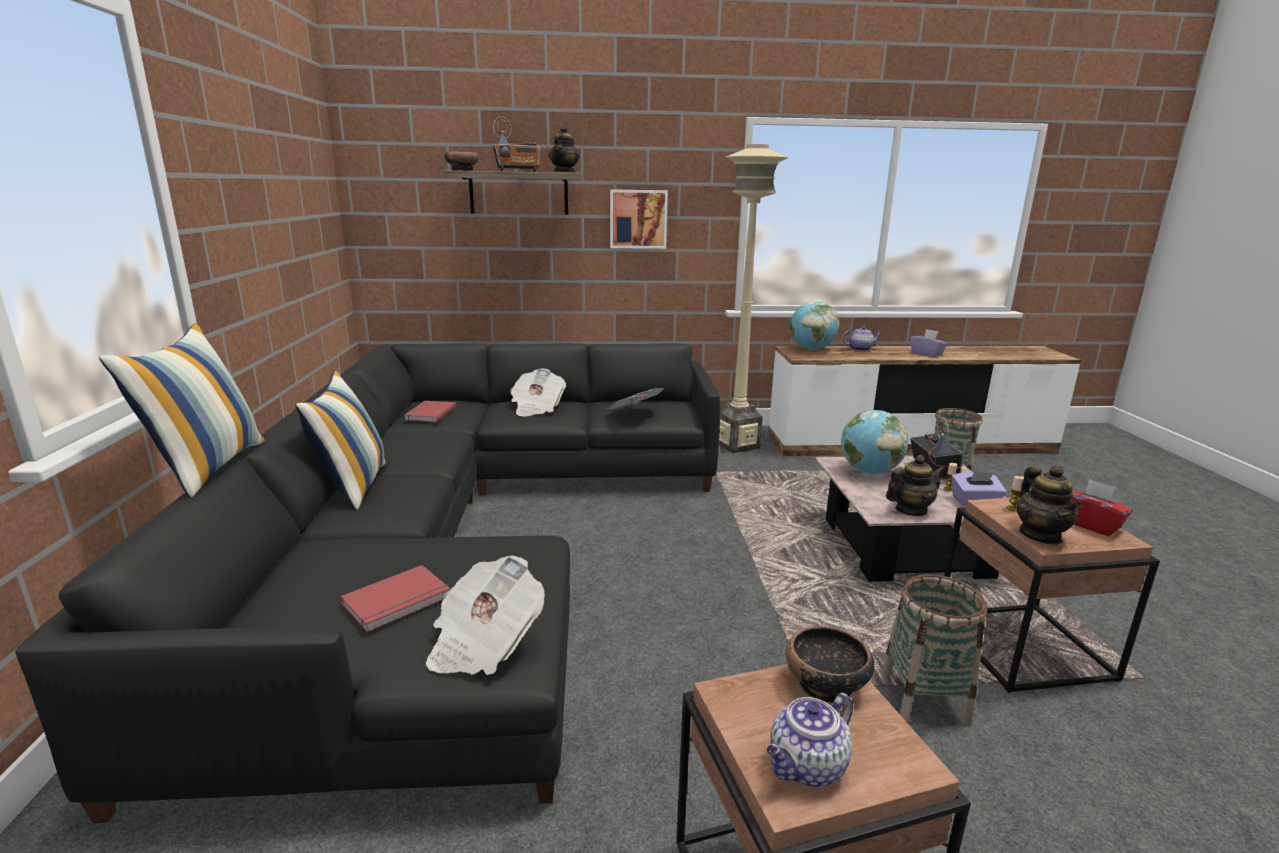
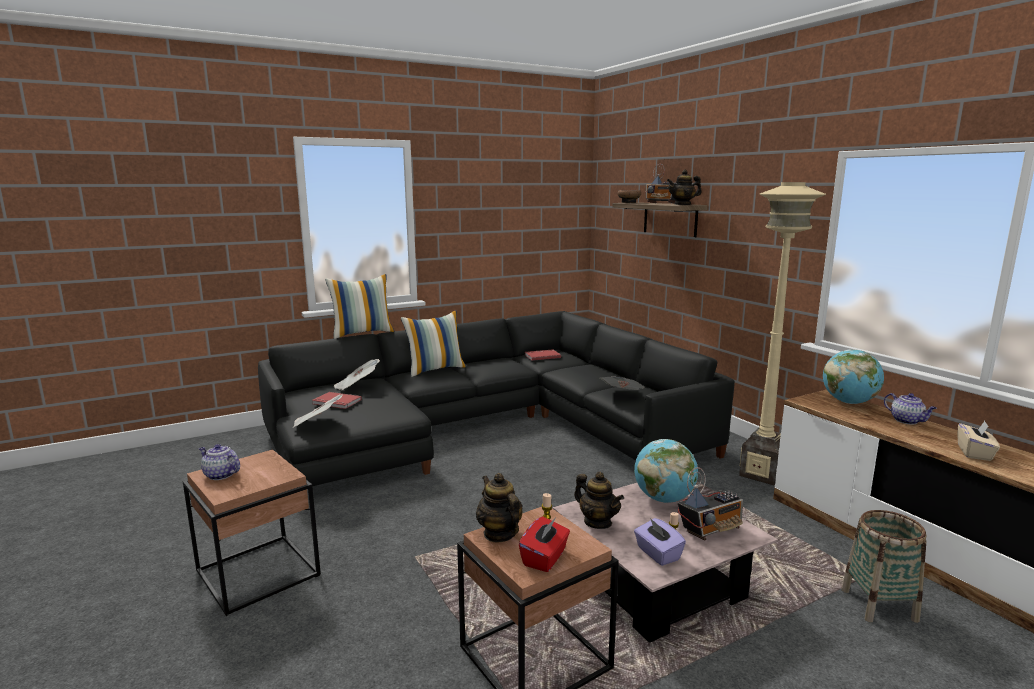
camera: 65 degrees right, 5 degrees down
newspaper [510,368,566,416] -> newspaper moved to [333,359,380,391]
picture [610,189,668,249] -> none
bowl [786,626,874,703] -> none
basket [881,574,987,725] -> none
purple tissue box [910,329,948,357] -> beige tissue box [957,421,1000,461]
teapot [1017,465,1082,545] -> teapot turned 90 degrees clockwise [476,473,522,542]

